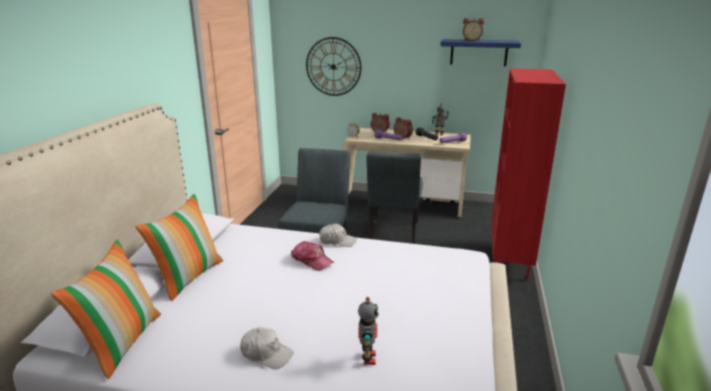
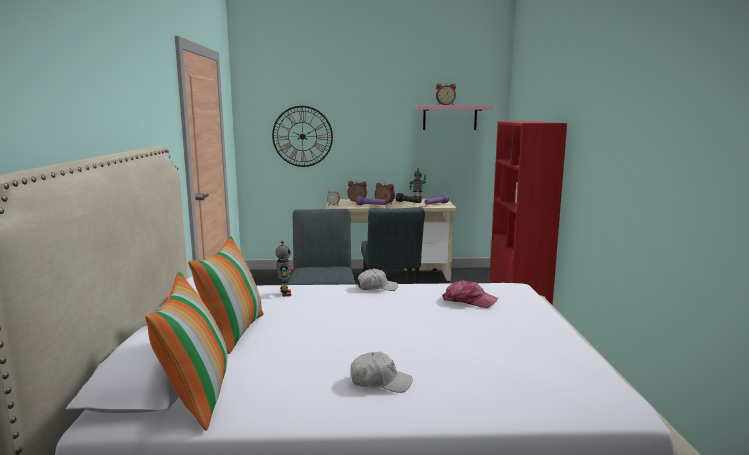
camera: 15 degrees left, 10 degrees down
cap [291,241,335,271] -> cap moved to [443,280,498,308]
toy robot [358,297,379,365] -> toy robot moved to [276,240,291,297]
blue shelf [440,39,521,66] -> pink shelf [414,105,493,130]

